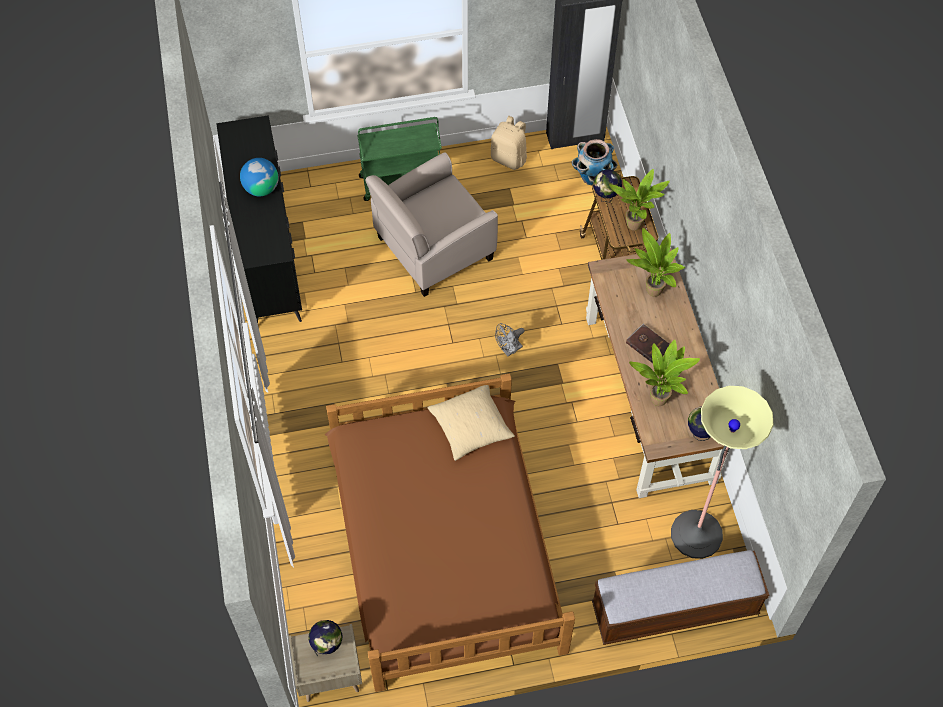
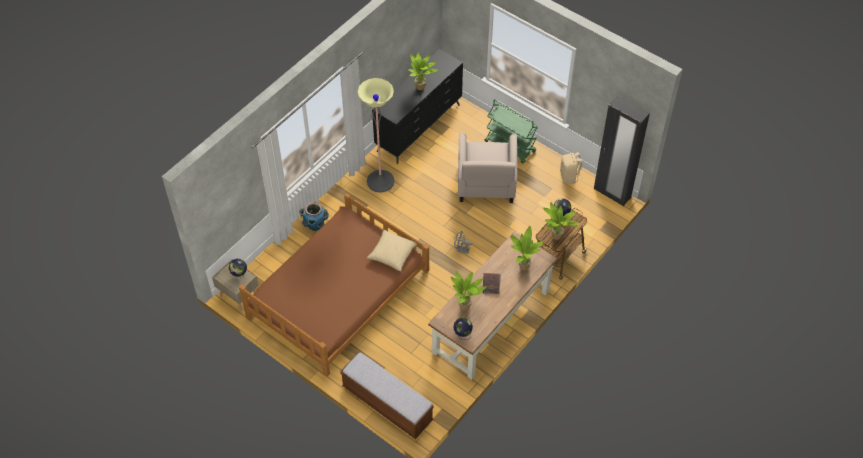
camera: 50 degrees right, 5 degrees down
globe [240,158,279,197] -> potted plant [409,52,438,90]
beige armchair [365,153,498,297] -> beige armchair turned 105 degrees counterclockwise [458,133,517,203]
planter [572,139,618,186] -> planter moved to [299,201,329,231]
floor lamp [671,386,773,559] -> floor lamp moved to [358,78,395,193]

